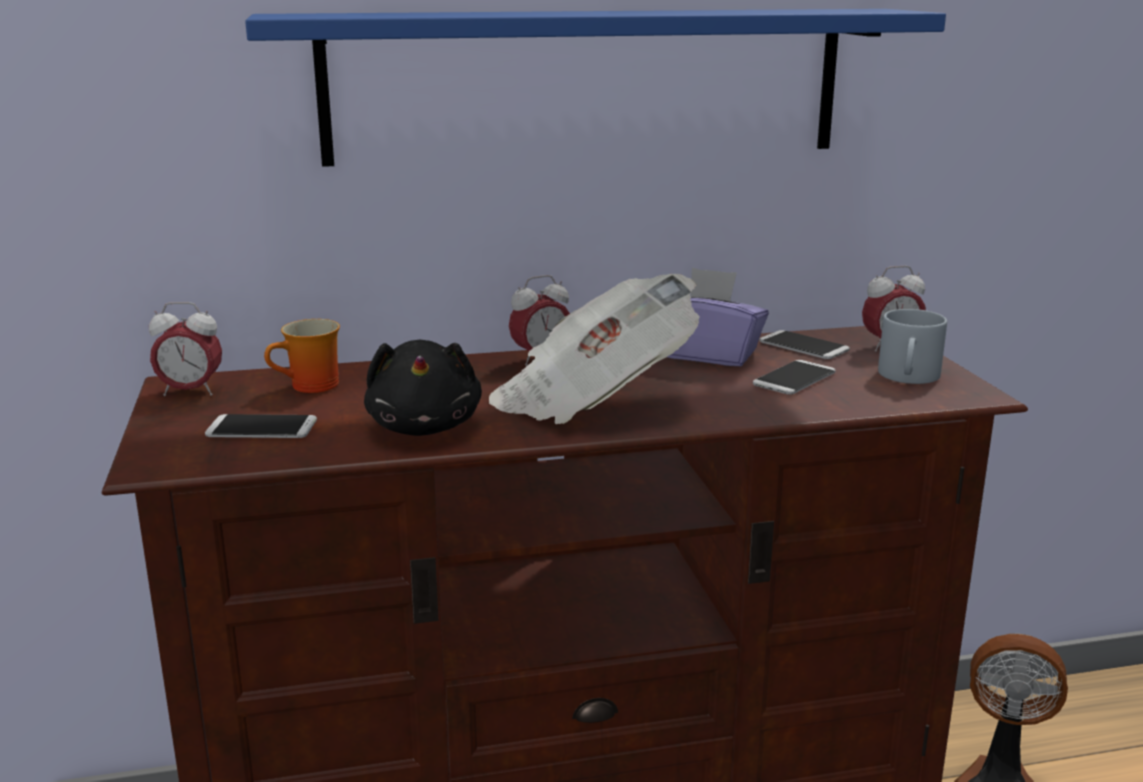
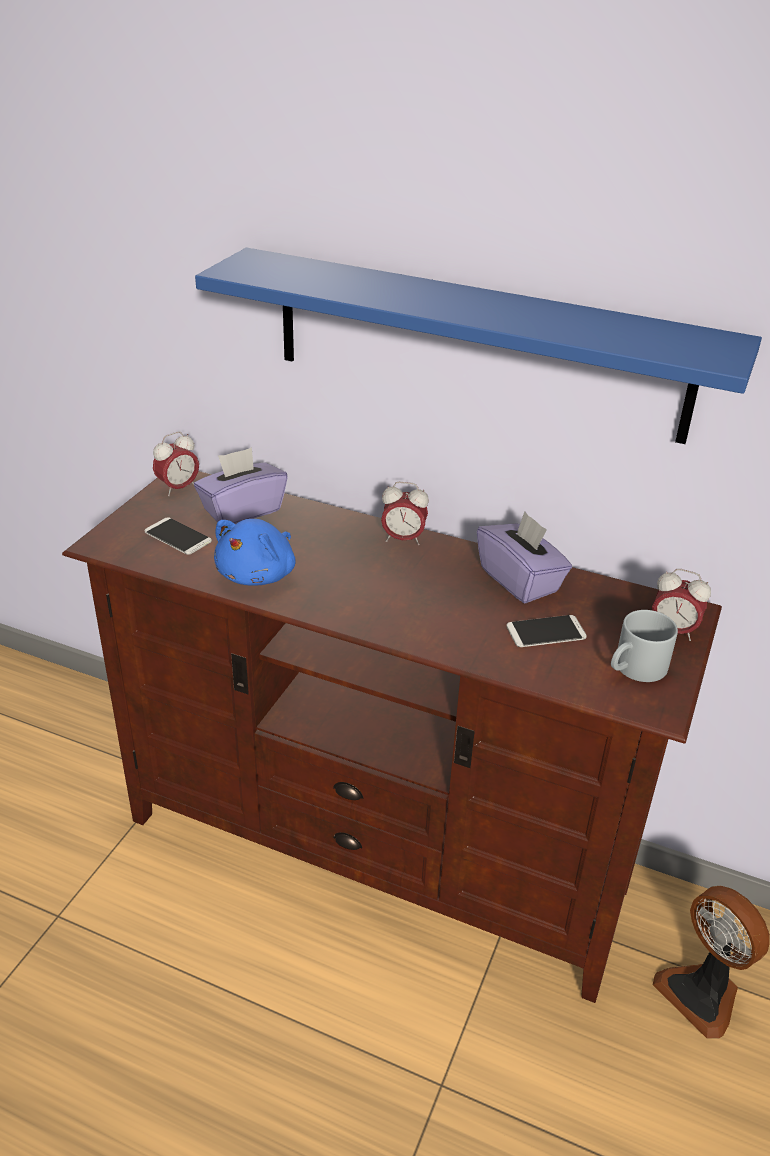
camera: 35 degrees right, 15 degrees up
alarm clock [149,302,222,396] -> alarm clock turned 75 degrees counterclockwise [153,432,199,496]
mug [264,319,340,393] -> purple tissue box [194,447,288,524]
black plush toy [364,340,482,436] -> blue plush toy [214,519,295,586]
newspaper [489,274,700,424] -> none
phone [759,330,850,359] -> none

